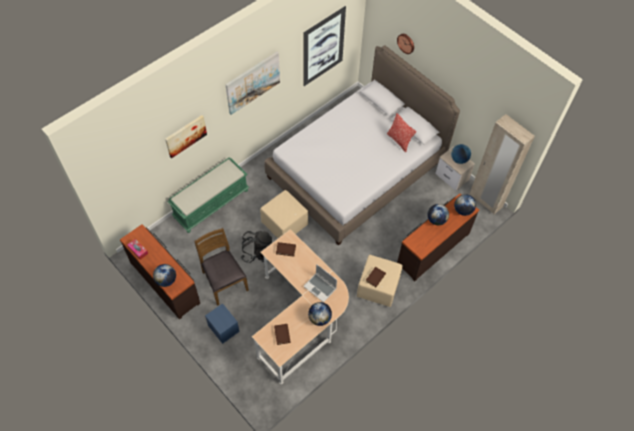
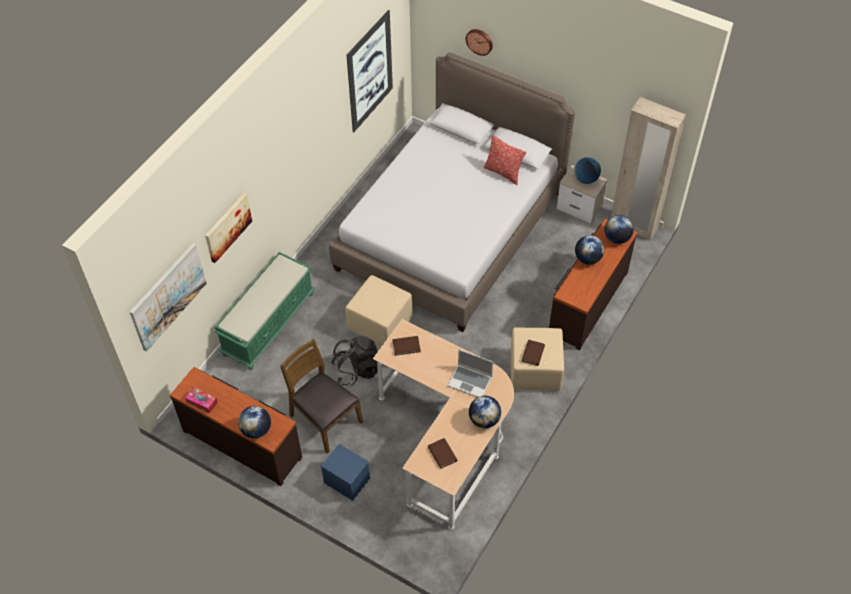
camera: 15 degrees left, 5 degrees down
picture [226,52,280,115] -> picture moved to [130,243,207,352]

